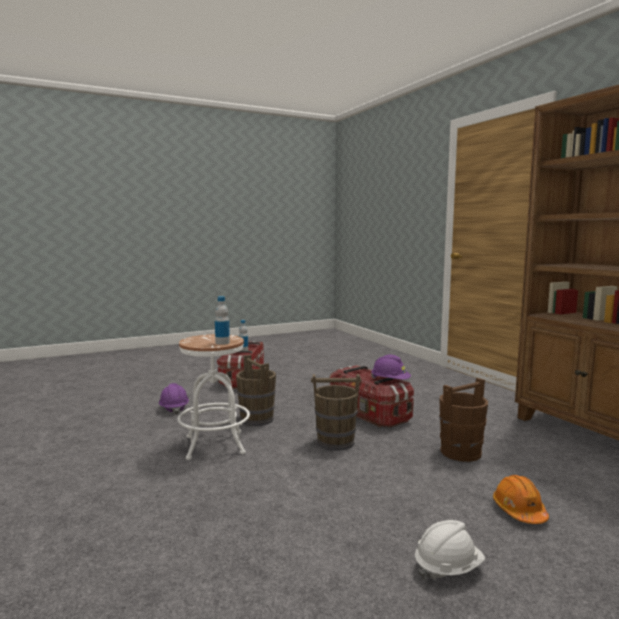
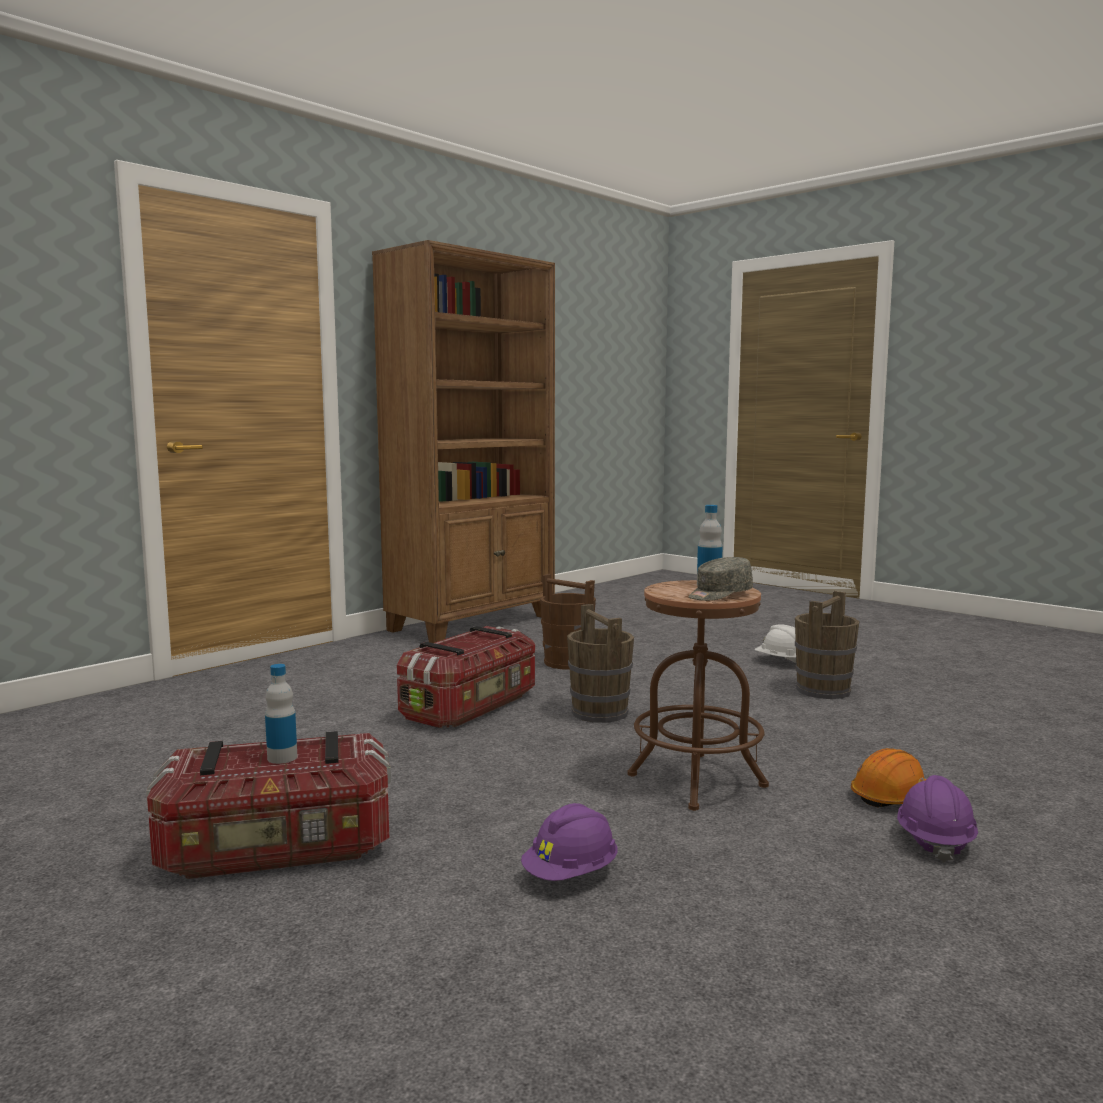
camera: 110 degrees left, 0 degrees up
white stool [178,334,250,460] -> brown stool [628,580,769,811]
brown bucket [236,355,276,426] -> brown bucket moved to [795,591,860,699]
purple hard hat [371,355,411,380] -> purple hard hat moved to [897,775,978,863]
orange hard hat [493,475,549,524] -> orange hard hat moved to [851,748,926,808]
none -> grey cap [688,557,753,601]

